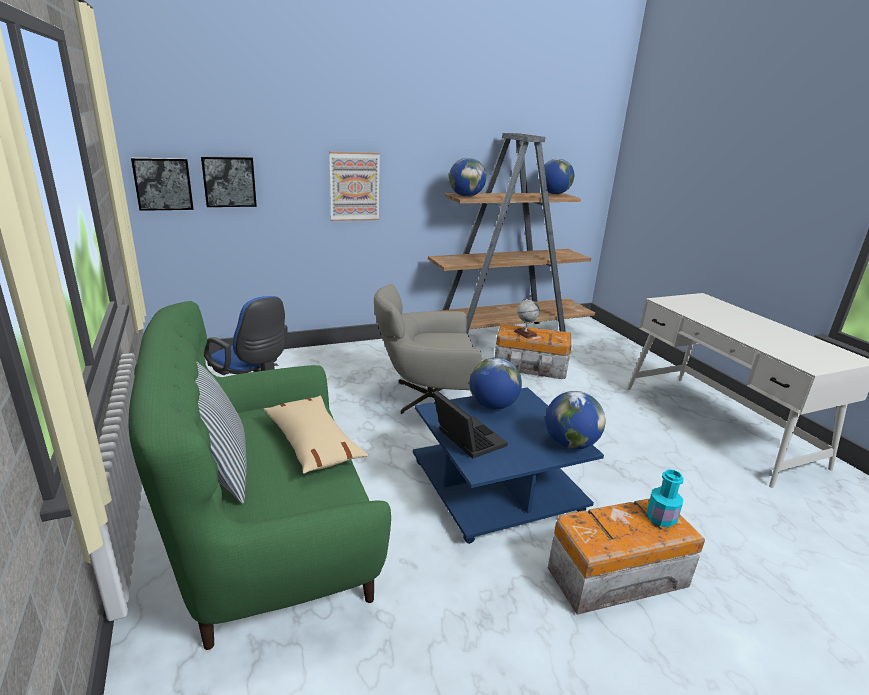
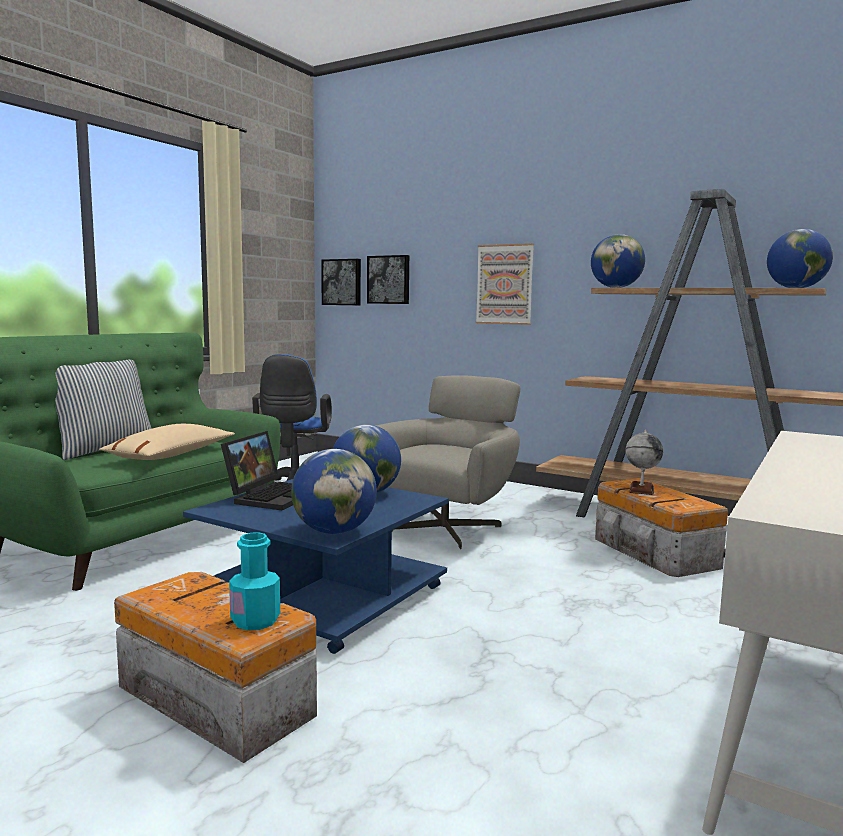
camera: 55 degrees right, 15 degrees down
grey armchair [374,284,482,414] -> grey armchair turned 75 degrees clockwise [376,375,520,549]

